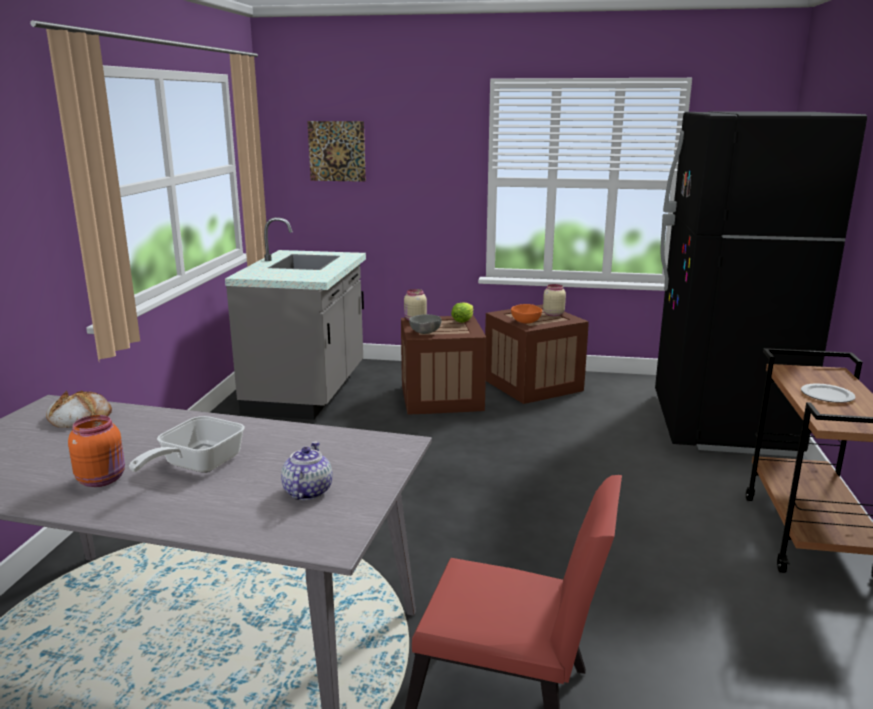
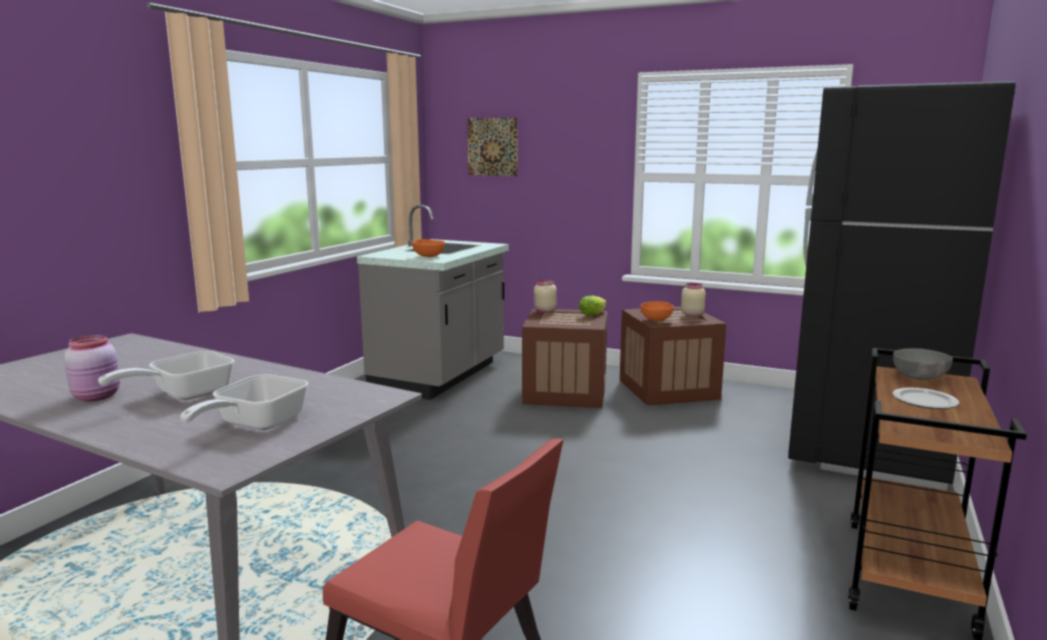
camera: 15 degrees right, 5 degrees down
bread [46,390,112,428] -> none
orange jar [68,415,125,487] -> pink jar [64,335,120,401]
teapot [281,441,332,500] -> frying pan [180,374,308,430]
grey bowl [409,314,441,334] -> grey bowl moved to [893,348,953,380]
none -> orange bowl [412,239,445,257]

